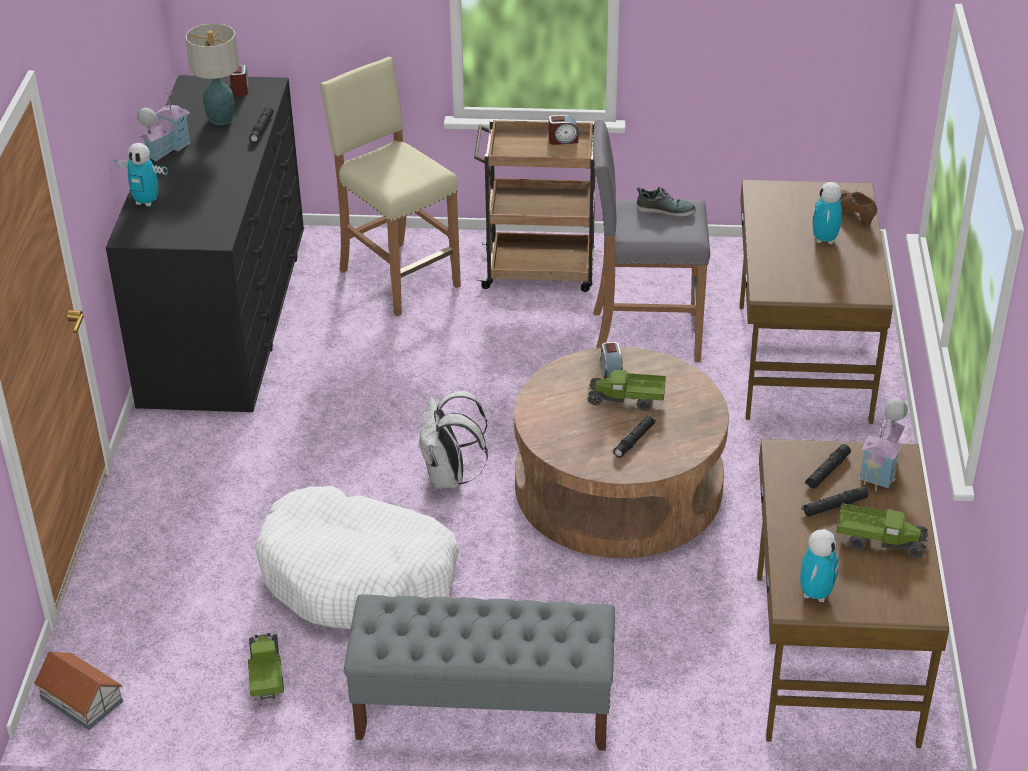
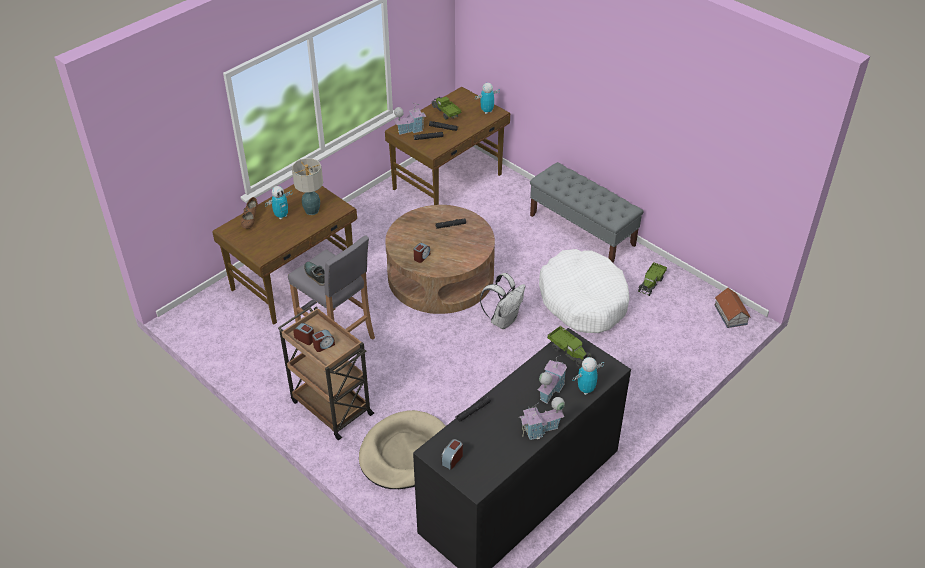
camera: 140 degrees left, 5 degrees up
toy robot [114,143,168,207] -> toy robot turned 90 degrees counterclockwise [572,357,604,395]
table lamp [185,23,239,125] -> table lamp moved to [292,158,323,215]
beige stool [320,57,461,317] -> beige dog bed [359,410,445,489]
toy truck [587,370,666,411] -> toy truck moved to [547,326,592,368]
none -> alarm clock [312,330,335,352]
none -> toy house [538,357,567,404]

